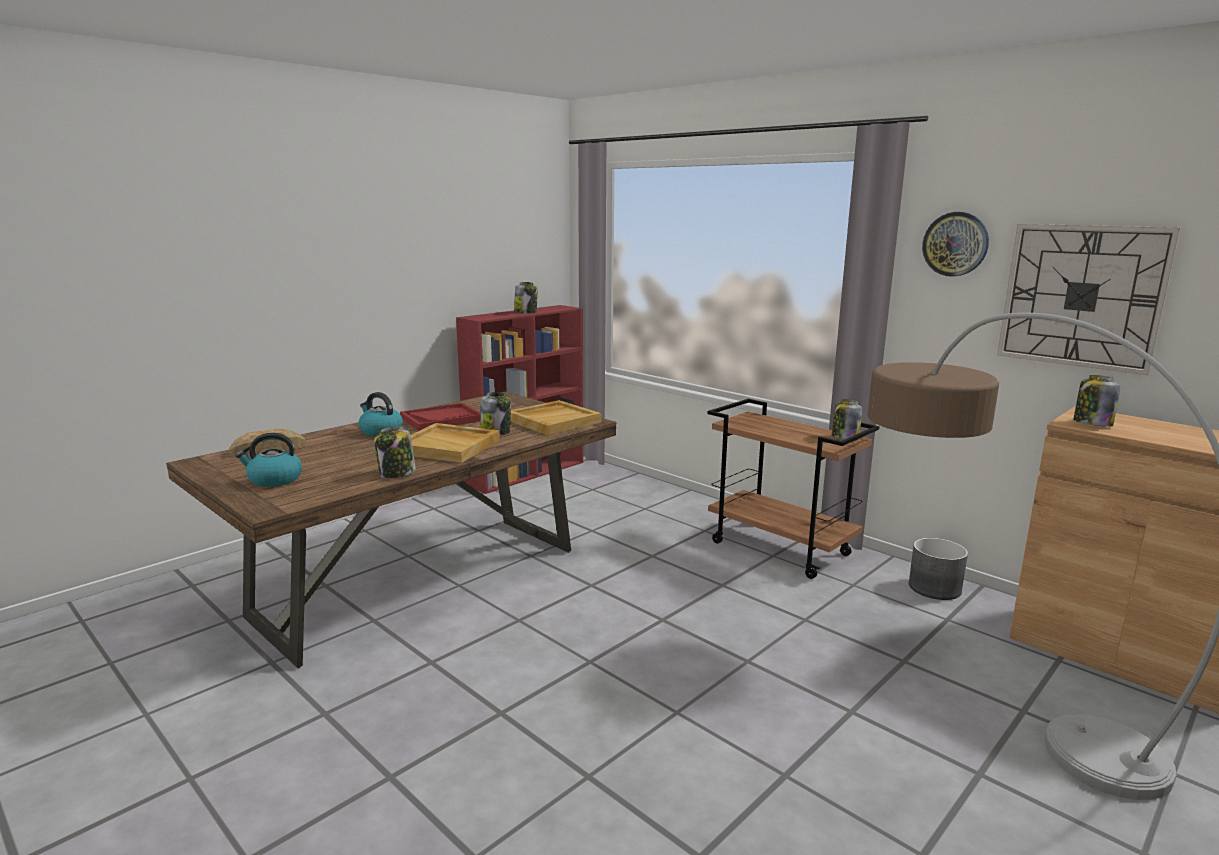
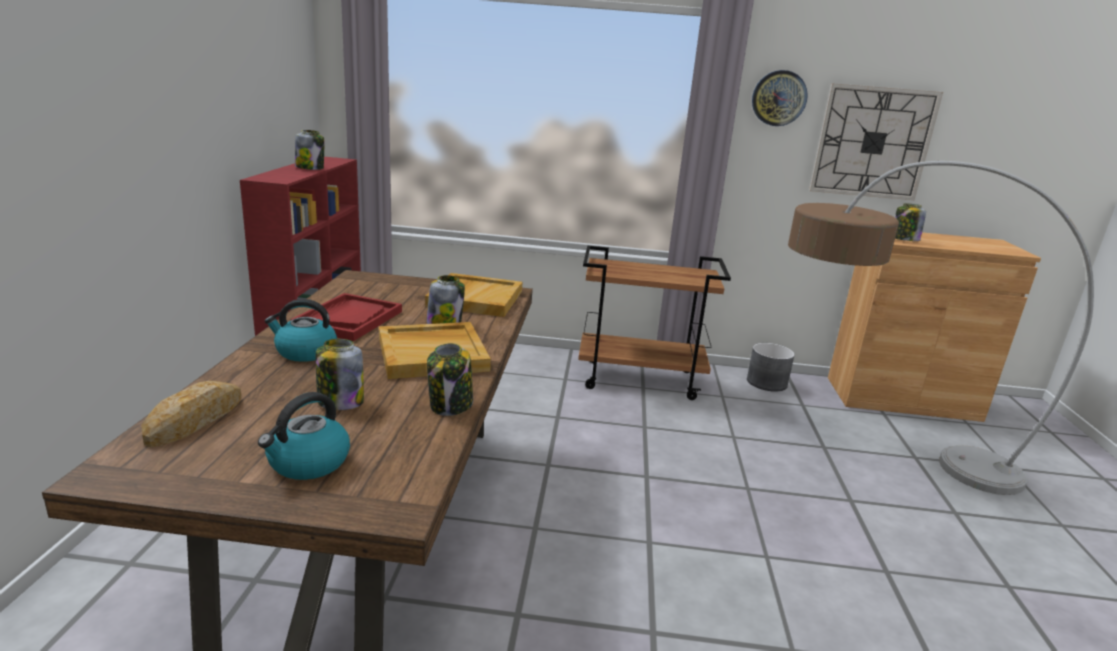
camera: 40 degrees left, 5 degrees up
jar [832,399,862,440] -> jar moved to [316,339,364,410]

